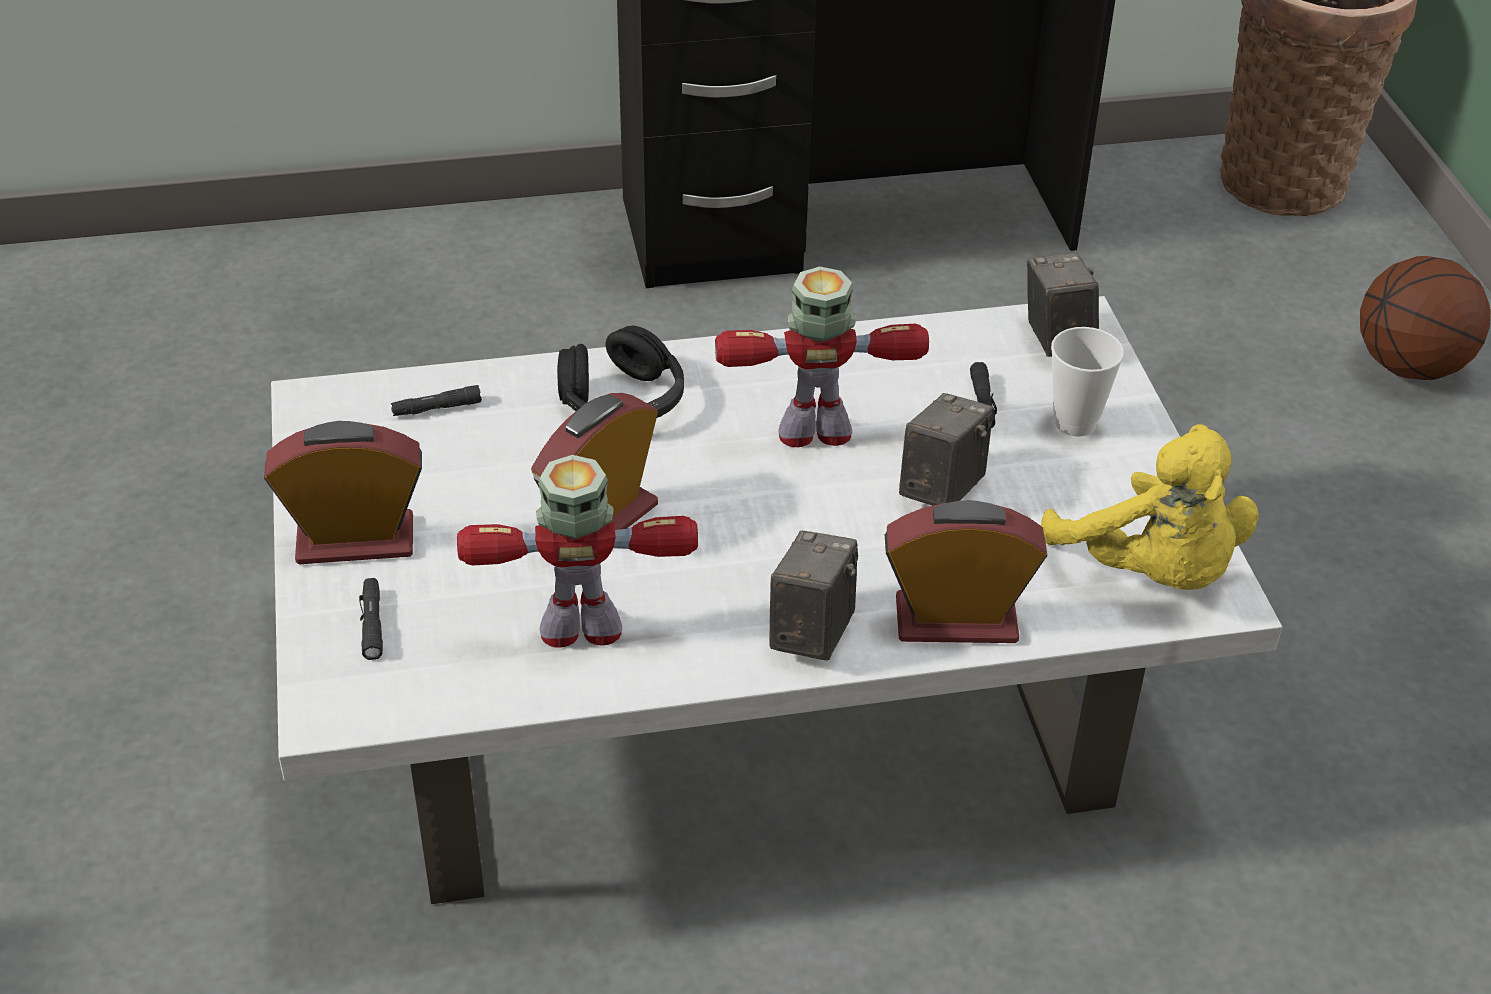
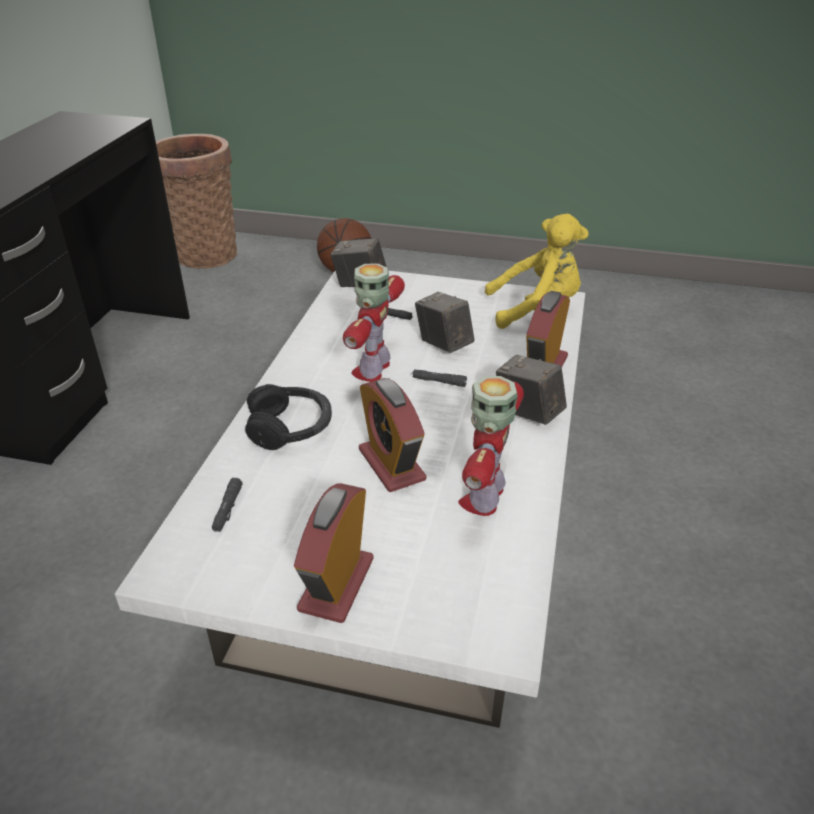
camera: 65 degrees left, 5 degrees down
black flashlight [359,578,383,660] -> black flashlight moved to [412,369,467,387]
cup [1051,327,1124,437] -> none

